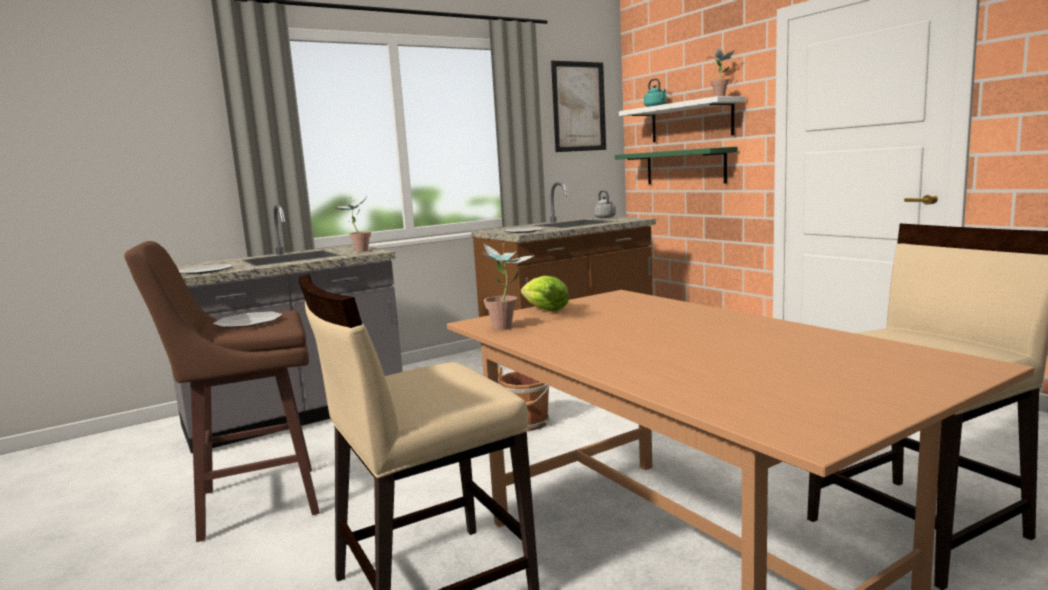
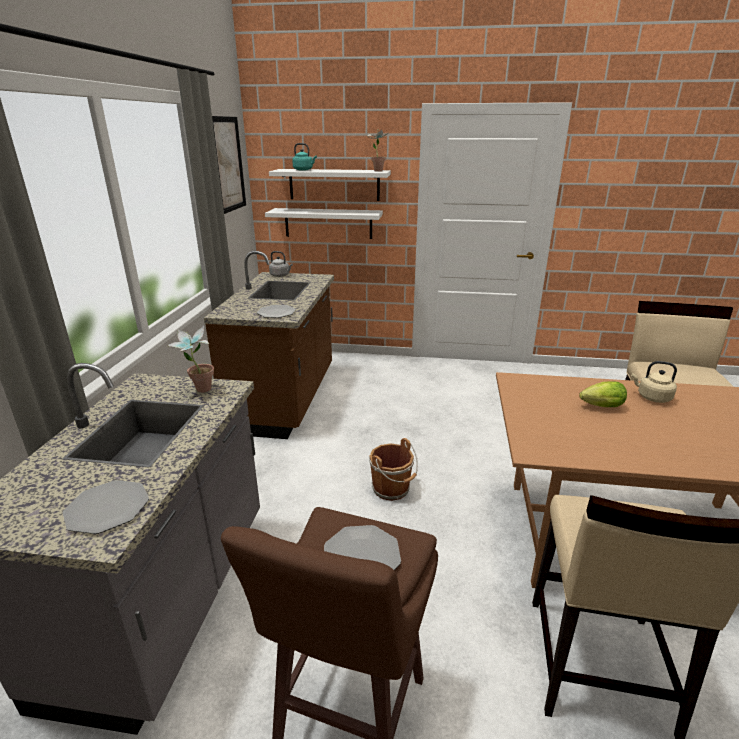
camera: 50 degrees left, 15 degrees up
potted plant [483,243,534,330] -> none
lettuce [521,276,569,312] -> lettuce moved to [579,381,627,407]
green shelf [615,147,737,184] -> white shelf [265,208,383,239]
none -> beige kettle [631,361,677,403]

